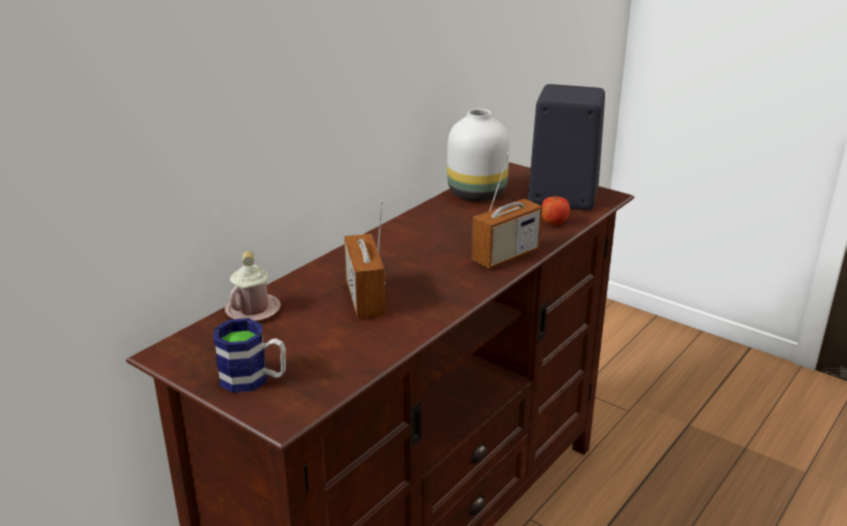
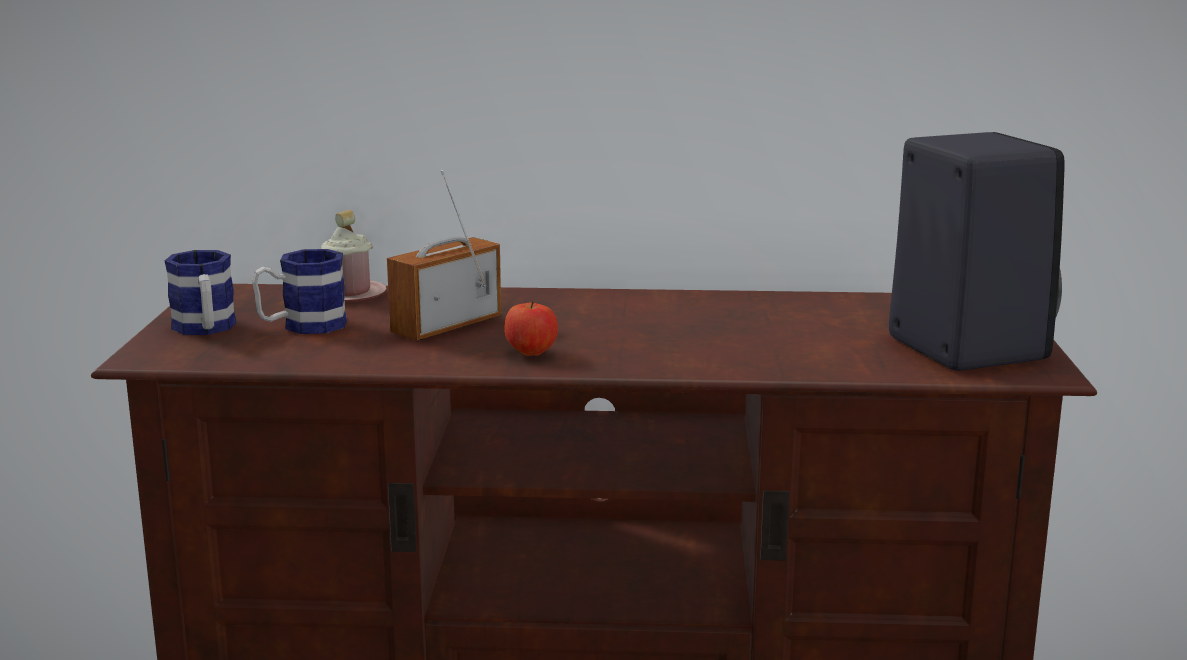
camera: 55 degrees right, 10 degrees down
white vase [447,109,510,201] -> none
radio [472,152,542,269] -> none
apple [542,195,570,226] -> apple moved to [504,300,558,356]
none -> mug [252,249,347,334]

